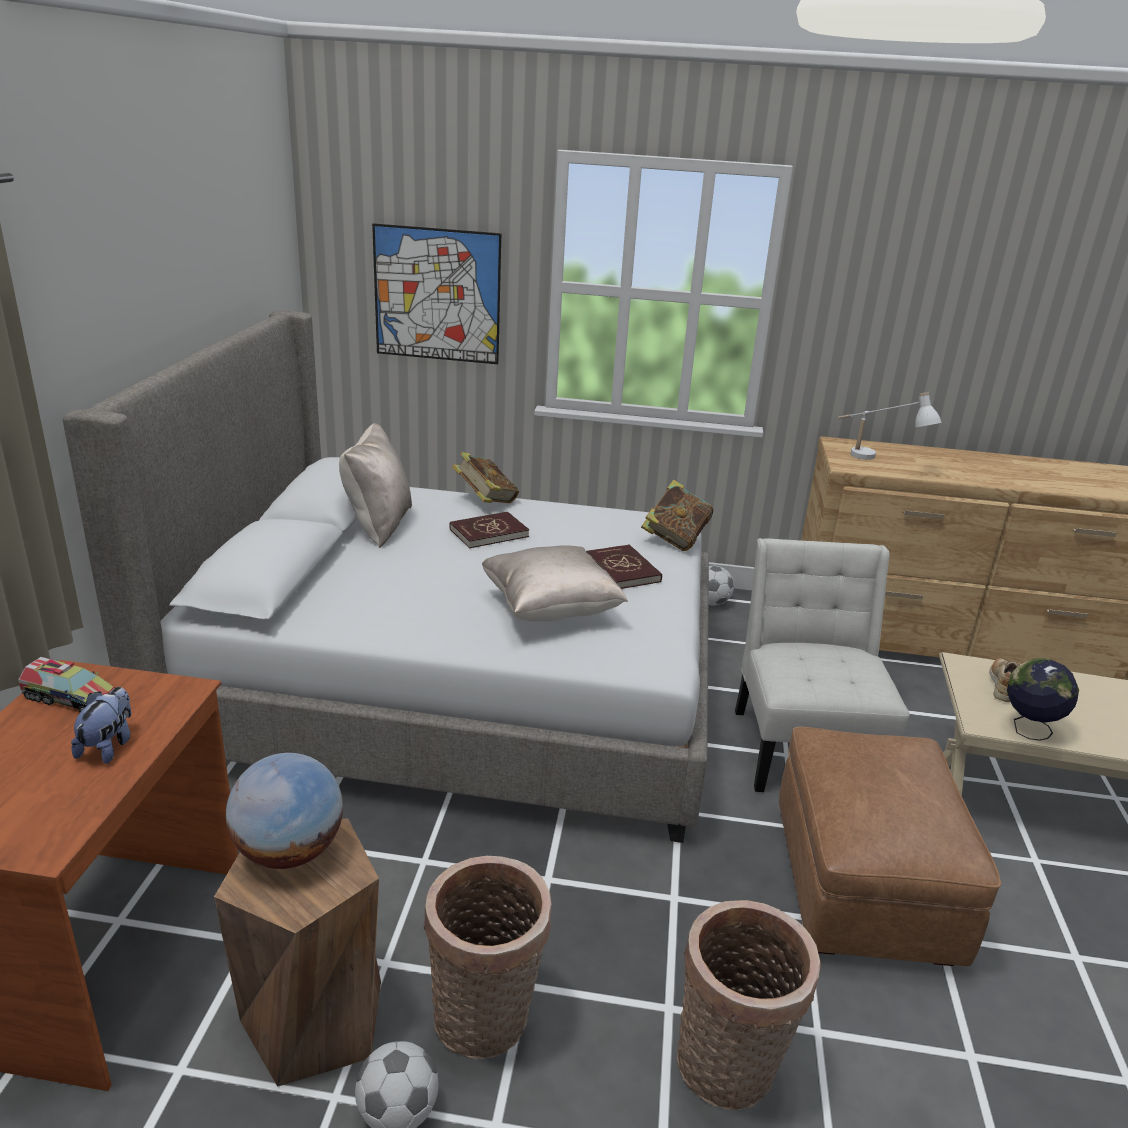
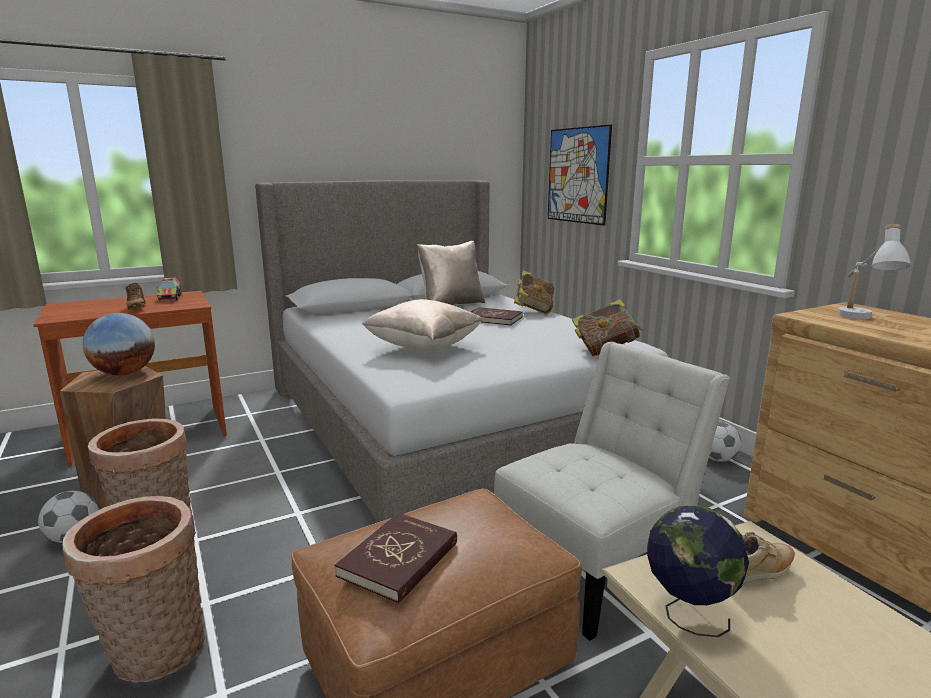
camera: 55 degrees right, 10 degrees down
plush toy [71,687,131,764] -> brown shoe [125,283,146,310]
red book [586,544,662,589] -> red book moved to [335,513,457,603]

